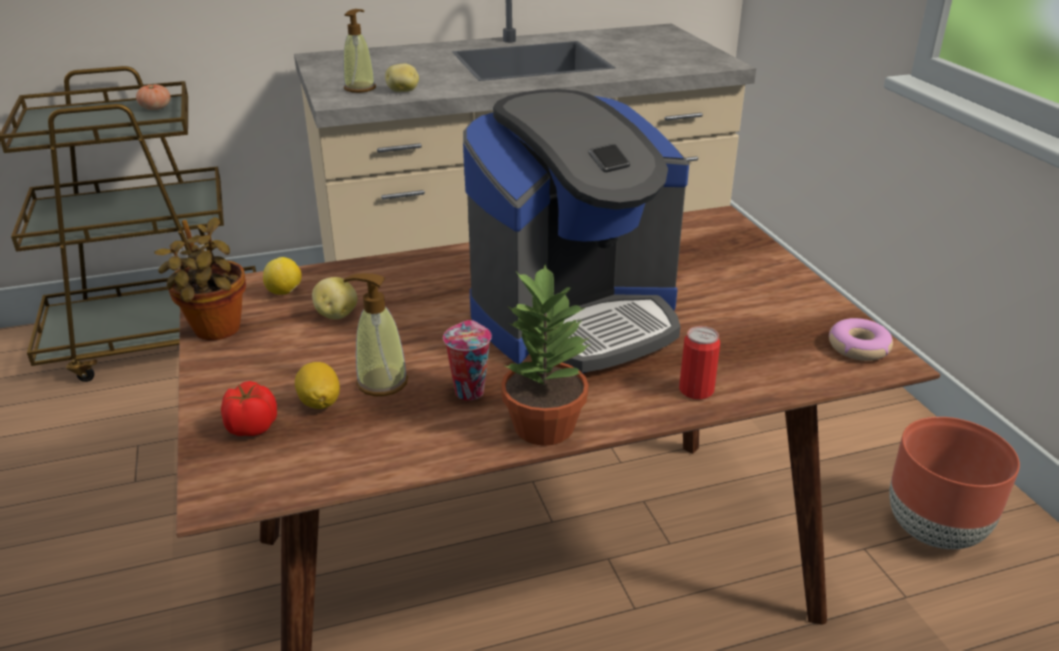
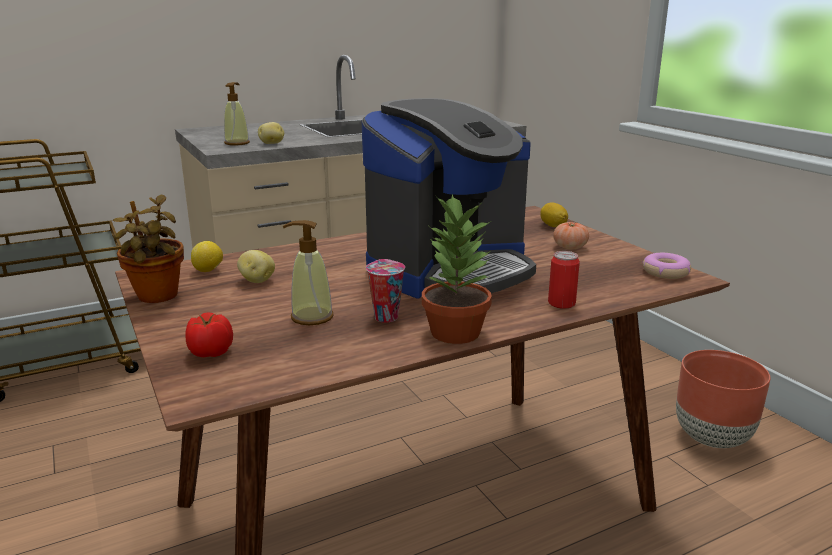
camera: 10 degrees left, 10 degrees down
tomato [136,84,171,110] -> tomato moved to [553,222,589,249]
lemon [295,362,340,409] -> lemon moved to [540,202,568,227]

